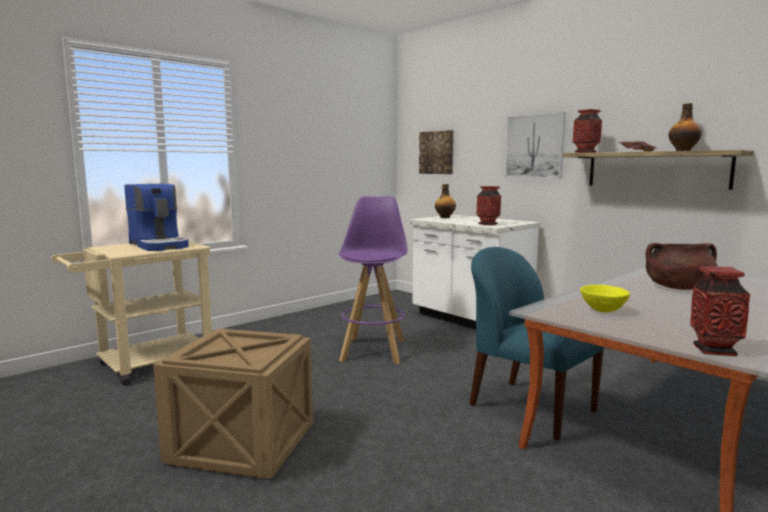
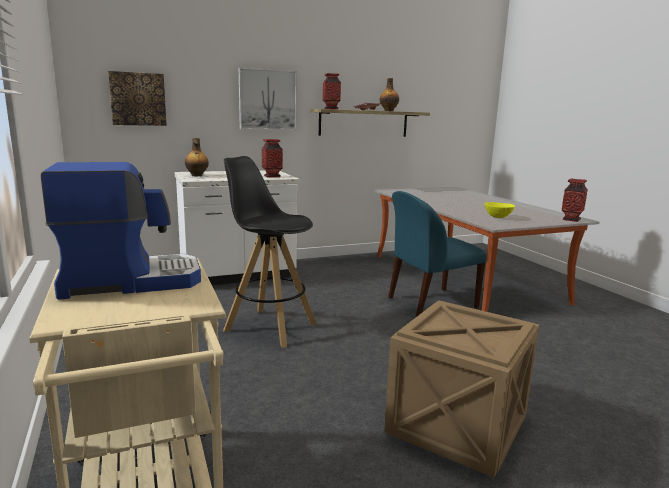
camera: 70 degrees left, 5 degrees up
purple stool [338,196,408,364] -> black stool [223,156,317,348]
brown cooking pot [646,243,717,290] -> none

